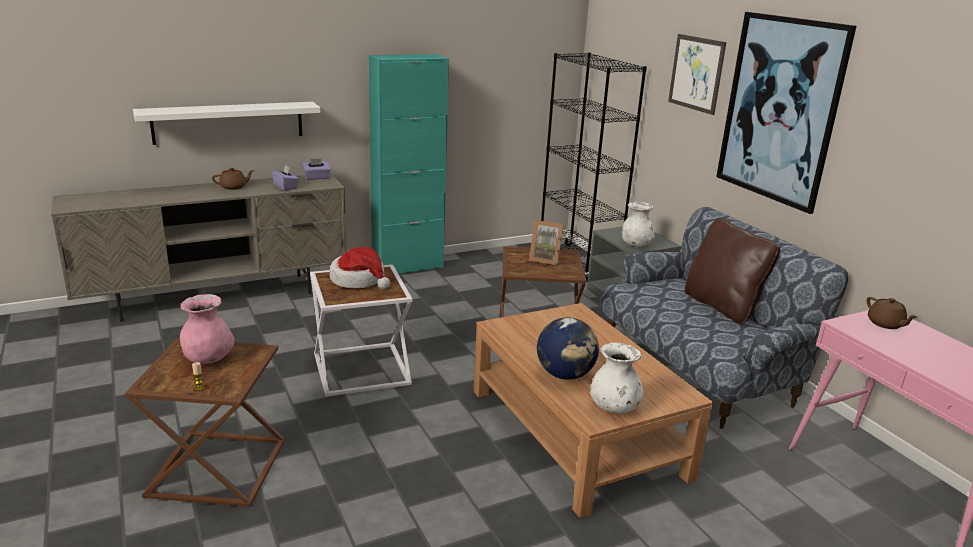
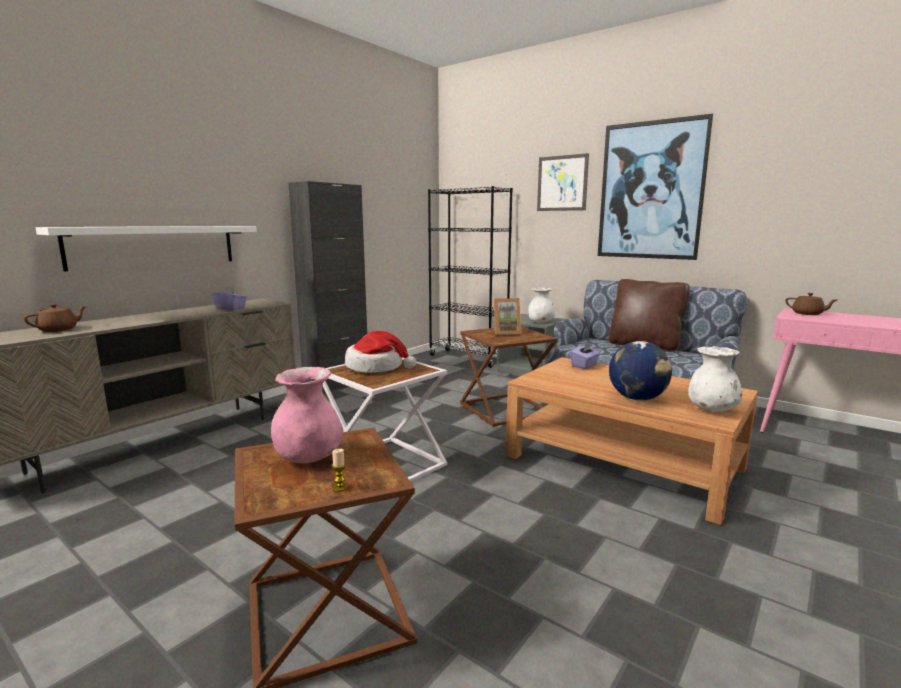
camera: 25 degrees left, 10 degrees down
brown teapot [212,168,254,190] -> brown teapot moved to [24,304,87,332]
purple tissue box [301,159,331,180] -> purple tissue box moved to [570,342,600,369]
turquoise cabinet [369,54,449,274] -> black cabinet [288,181,367,393]

